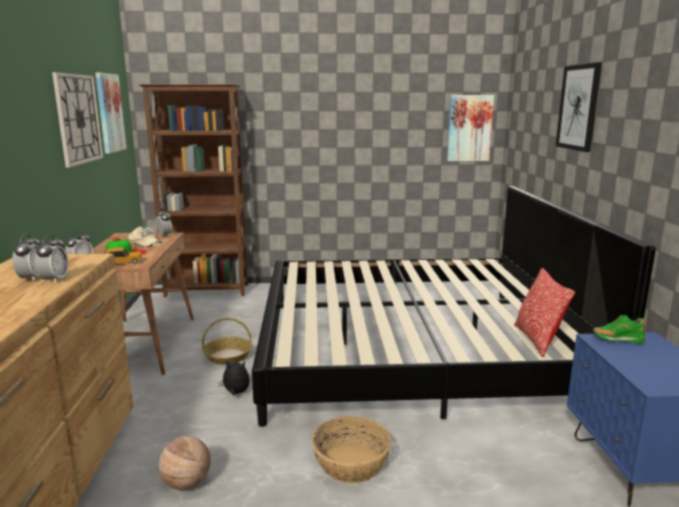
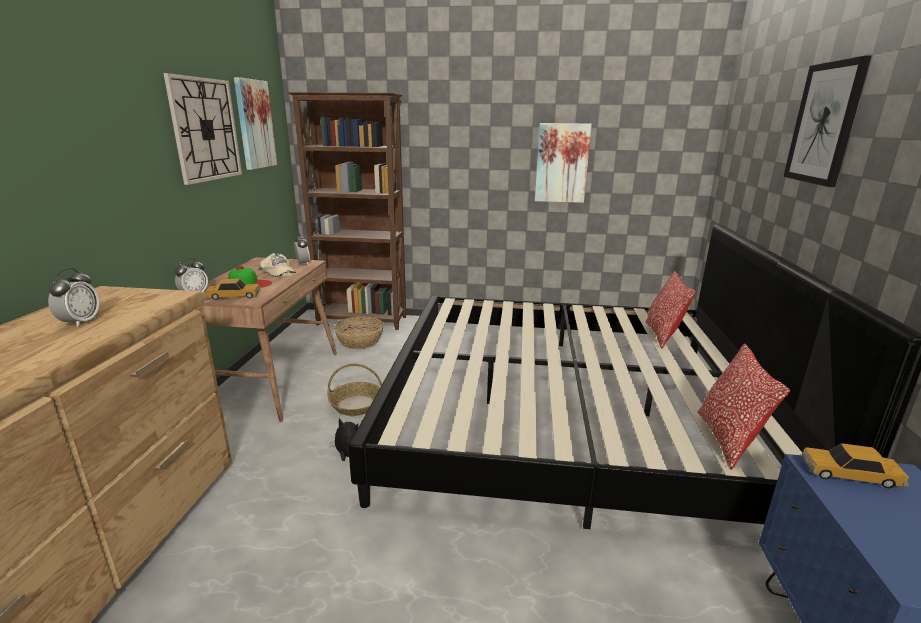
camera: 10 degrees right, 5 degrees up
alarm clock [35,234,68,284] -> none
basketball [159,436,211,490] -> none
basket [312,416,392,483] -> basket moved to [334,316,384,349]
picture [447,95,494,161] -> picture moved to [535,123,592,203]
green shoe [593,315,645,344] -> toy car [802,443,909,489]
none -> pillow [645,271,696,348]

